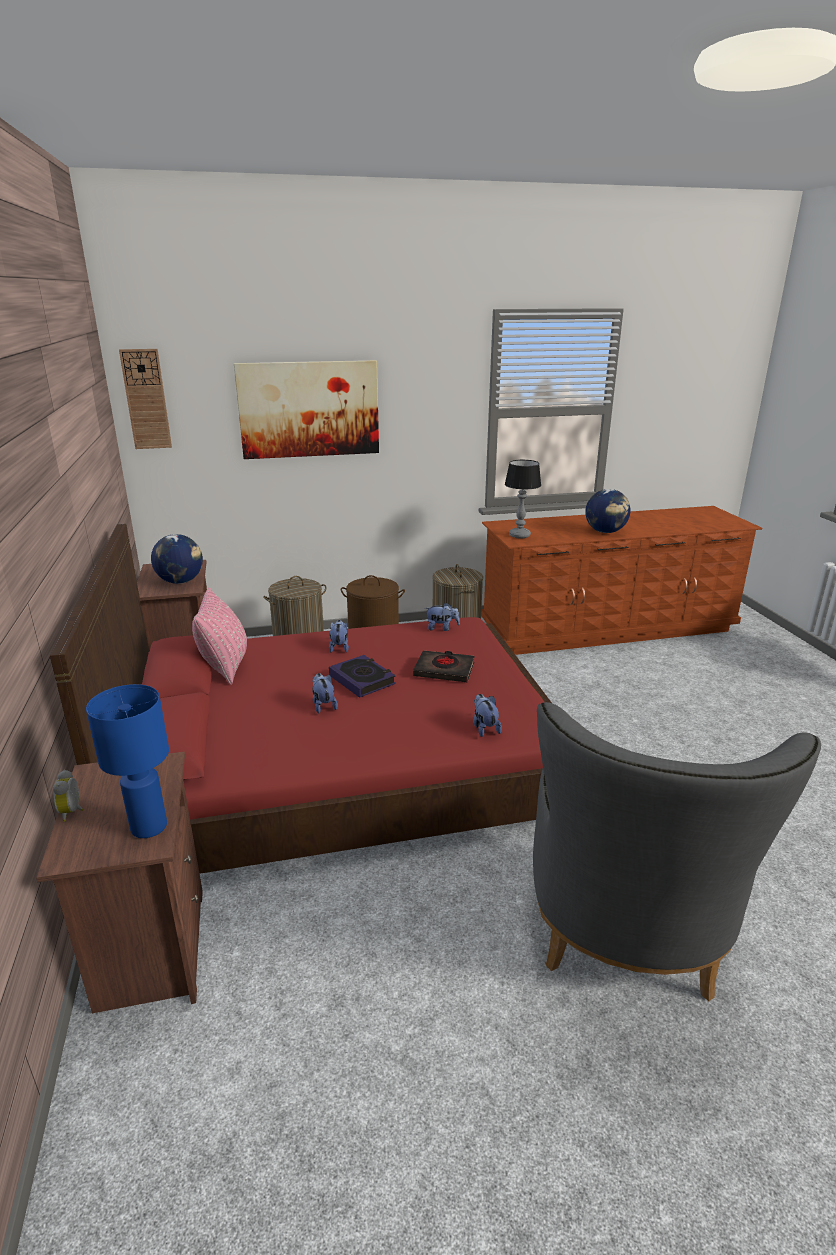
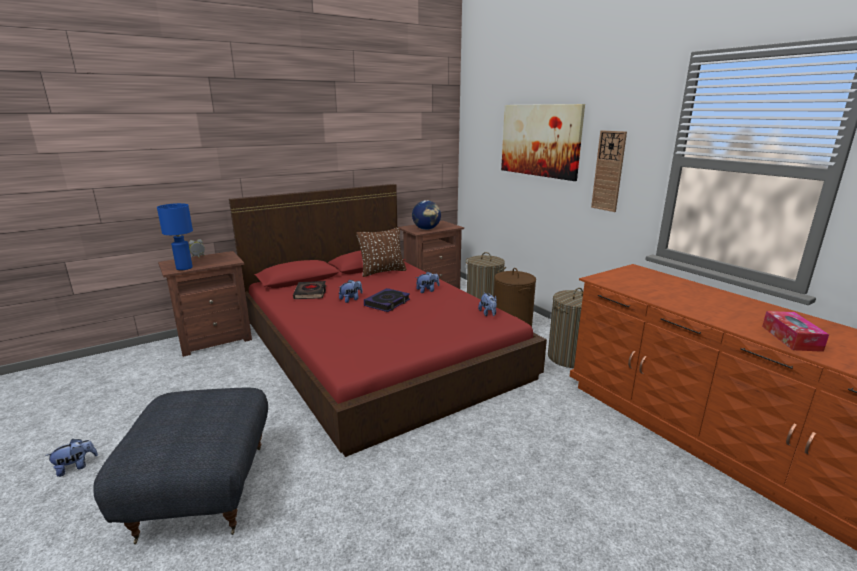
camera: 70 degrees right, 5 degrees down
wall clock [119,349,172,449] -> wall clock moved to [591,130,627,212]
pink pillow [192,588,247,685] -> brown pillow [356,227,406,277]
black book [413,651,475,682] -> black book moved to [293,281,326,299]
plush toy [473,694,502,737] -> plush toy moved to [45,439,98,477]
table lamp [505,460,541,538] -> none
grey armchair [533,702,821,1001] -> grey ottoman [93,388,268,544]
globe [585,489,631,533] -> none
none -> tissue box [762,311,829,352]

